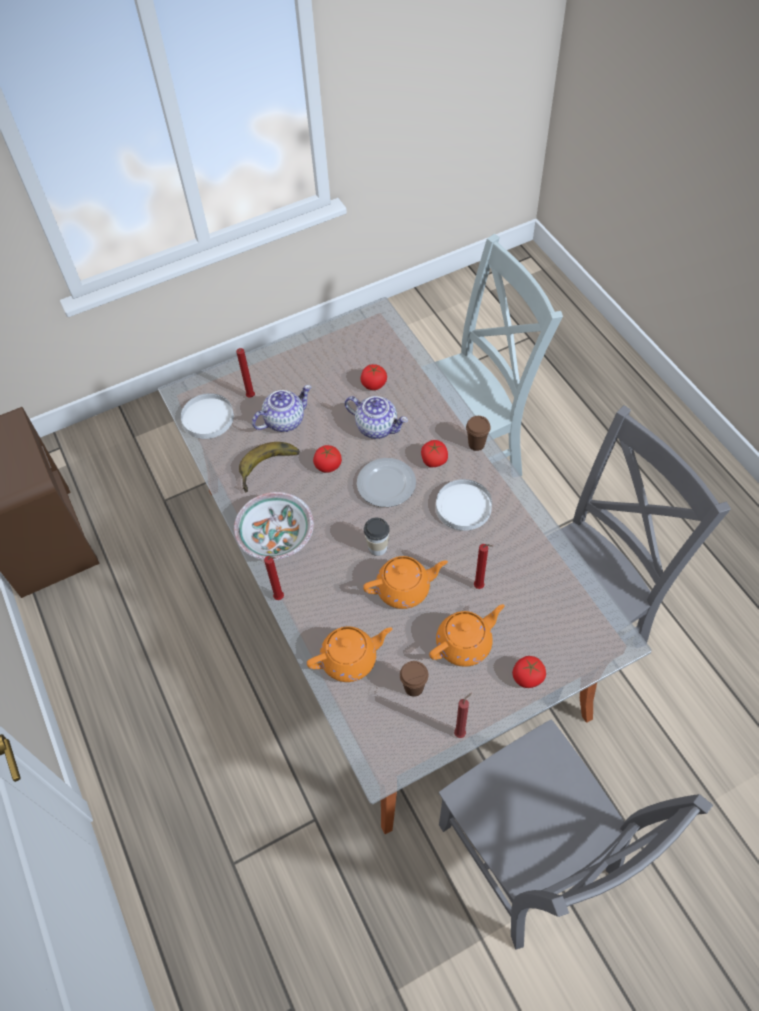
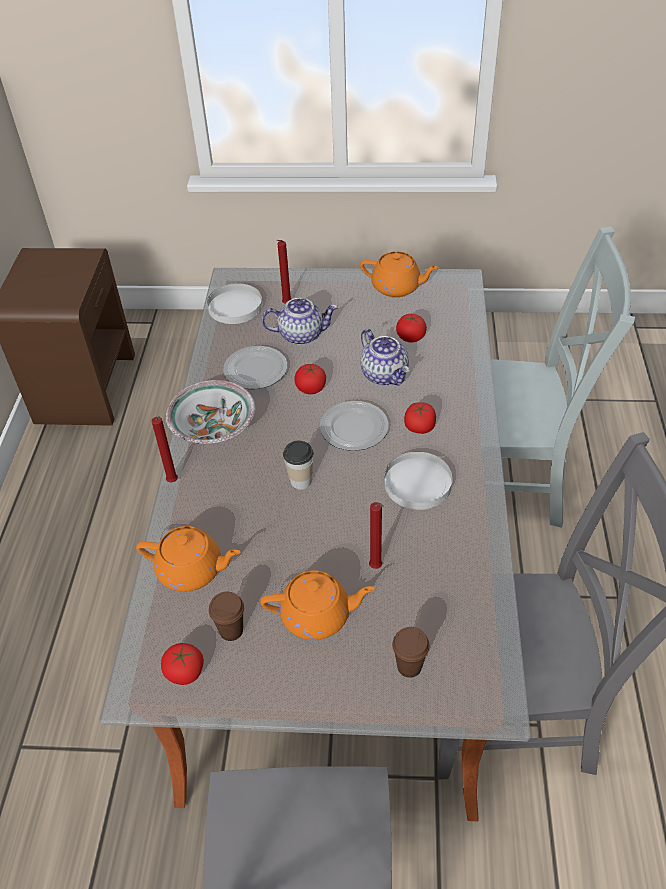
camera: 30 degrees right, 10 degrees down
banana [239,442,300,492] -> plate [223,346,287,389]
orange teapot [363,556,448,609] -> orange teapot moved to [360,252,439,297]
red candle [454,693,472,738] -> none
brown cup [466,416,491,451] -> brown cup moved to [392,627,430,678]
tomato [512,656,546,688] -> tomato moved to [161,643,204,685]

